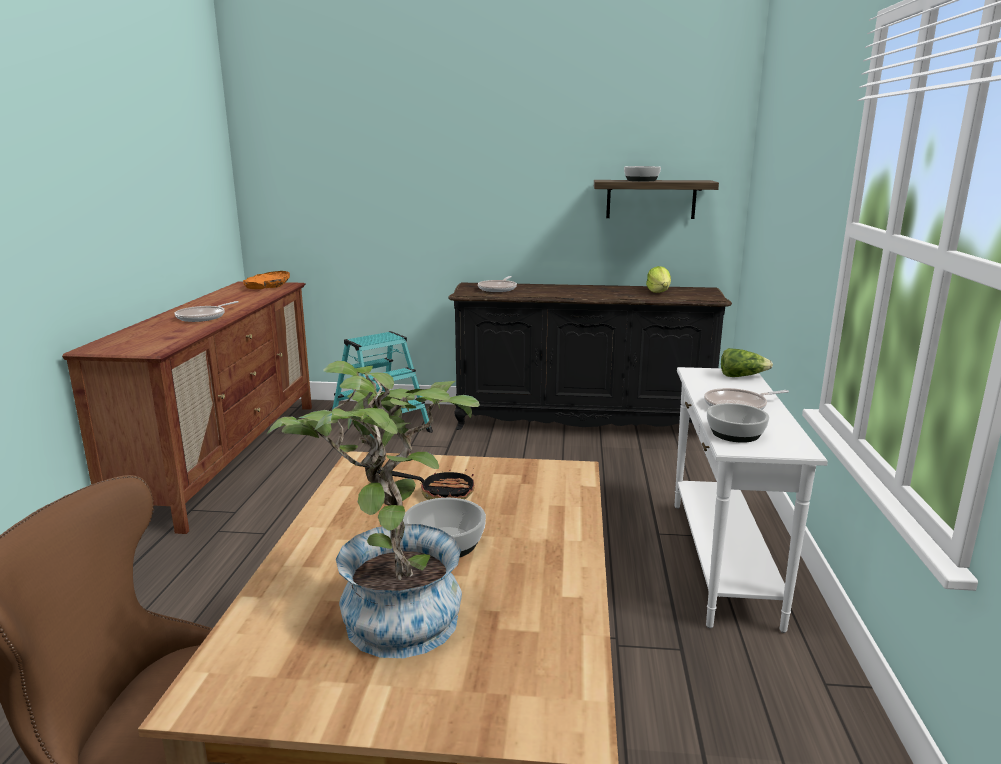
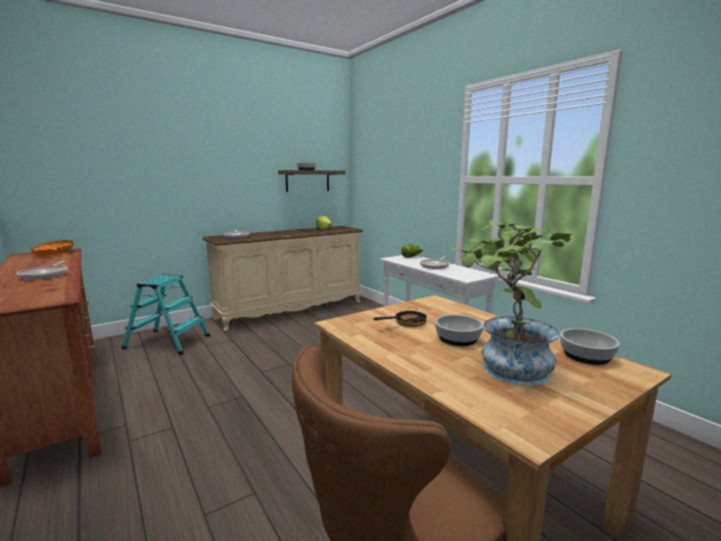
camera: 40 degrees left, 5 degrees down
black cabinet [448,283,732,430] -> beige cabinet [202,226,363,331]
bowl [707,403,769,443] -> bowl moved to [560,328,620,365]

